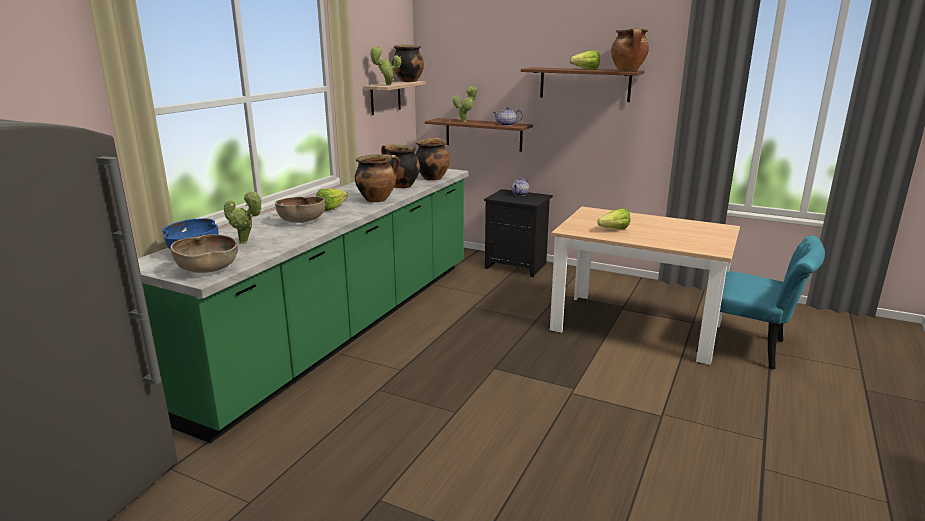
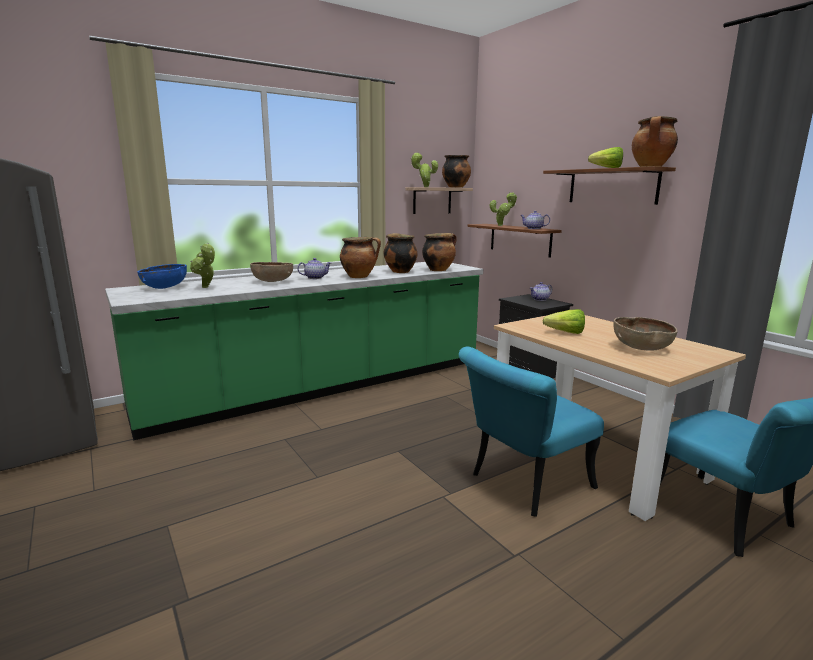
camera: 30 degrees right, 5 degrees down
brown bowl [171,234,238,273] -> brown bowl moved to [613,317,678,351]
lettuce [316,189,348,211] -> teapot [297,258,331,279]
none -> turquoise chair [459,347,604,517]

